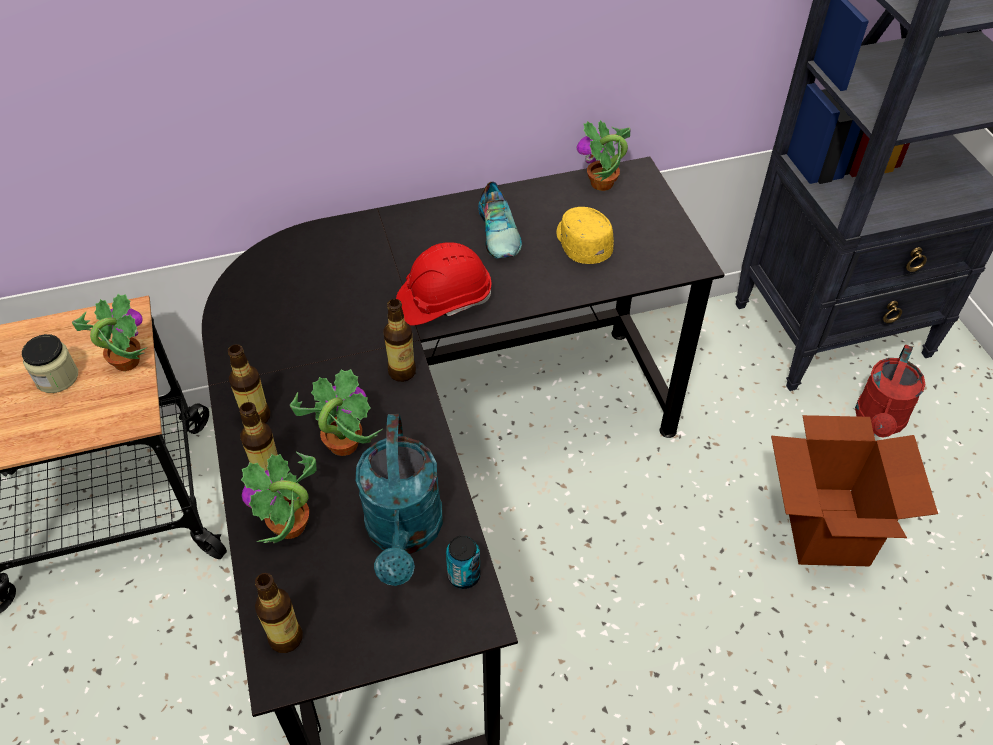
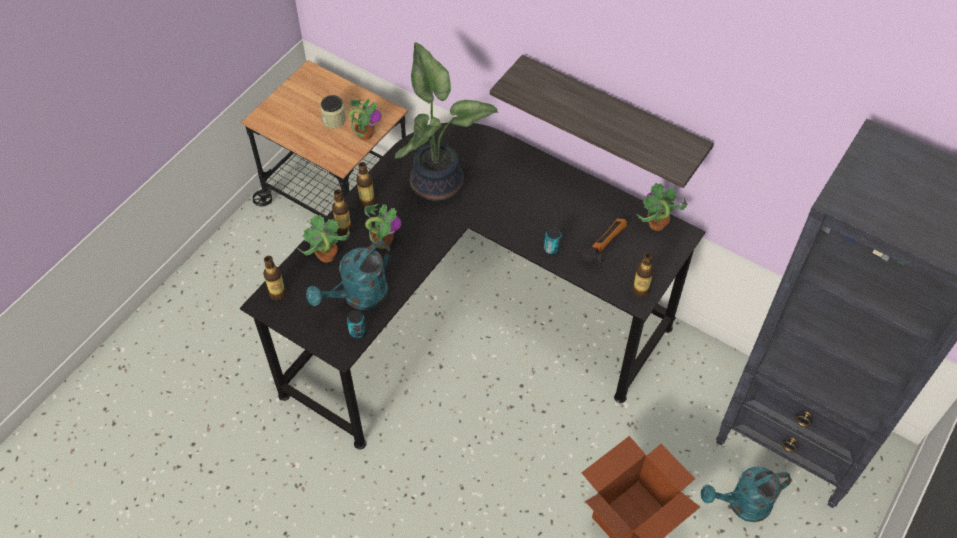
camera: 50 degrees right, 5 degrees up
bottle [383,299,416,382] -> bottle moved to [632,252,654,297]
red hard hat [396,242,491,326] -> none
shoe [478,182,522,259] -> none
yellow cap [556,207,614,264] -> hammer [578,218,627,262]
red watering can [855,344,926,438] -> turquoise watering can [701,466,792,522]
none -> potted plant [395,43,498,201]
none -> shelf [490,55,714,188]
none -> can [544,227,562,255]

